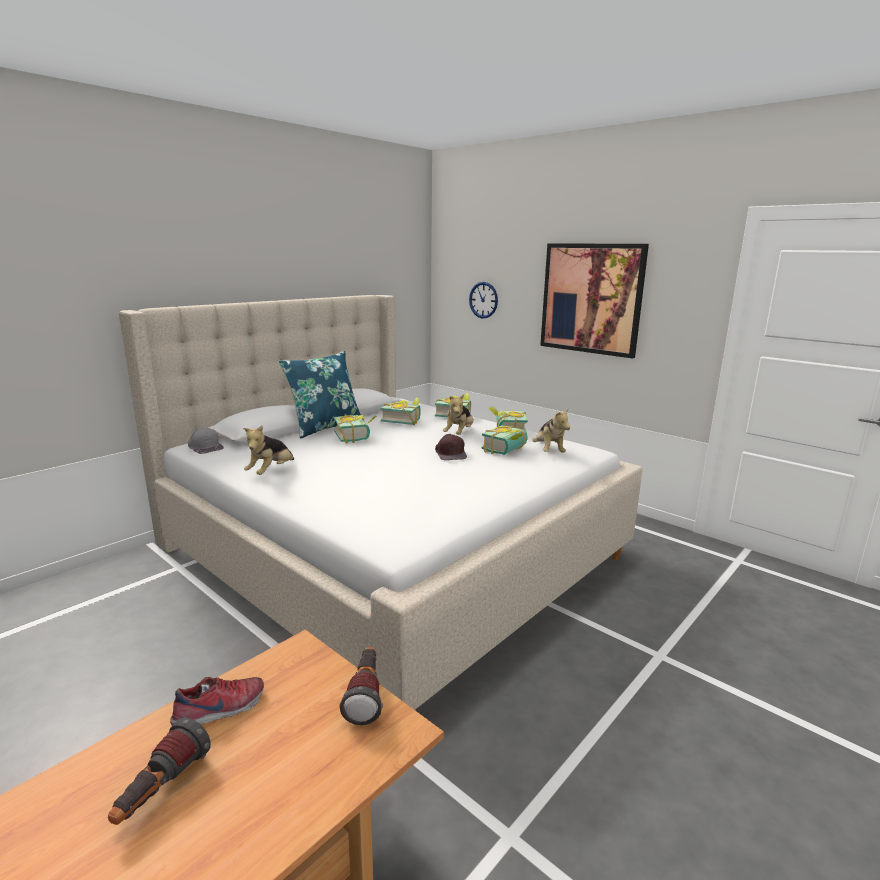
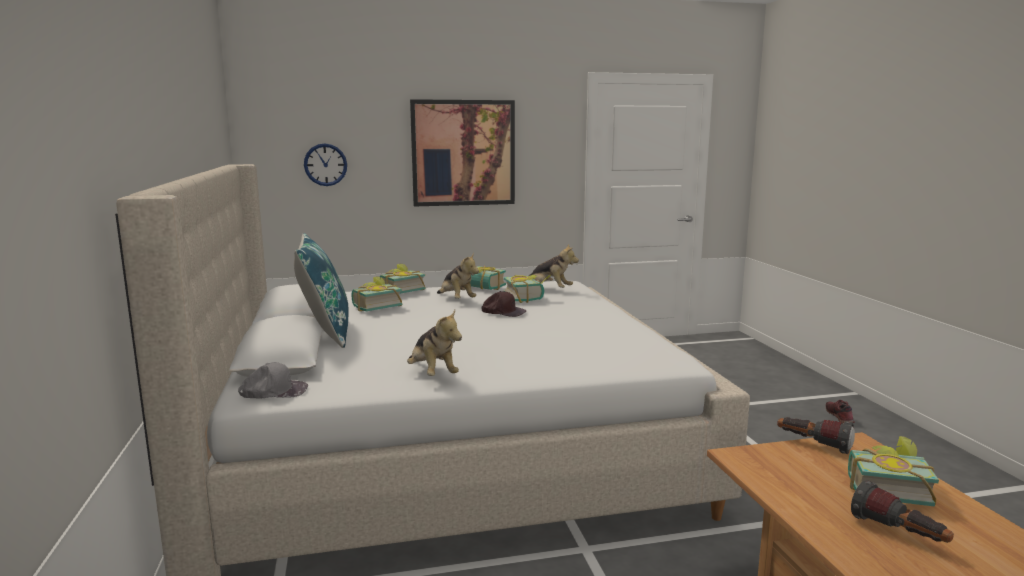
camera: 55 degrees left, 5 degrees down
shoe [170,677,264,724] -> shoe moved to [826,400,855,424]
book [334,414,377,443] -> book moved to [848,436,939,507]

